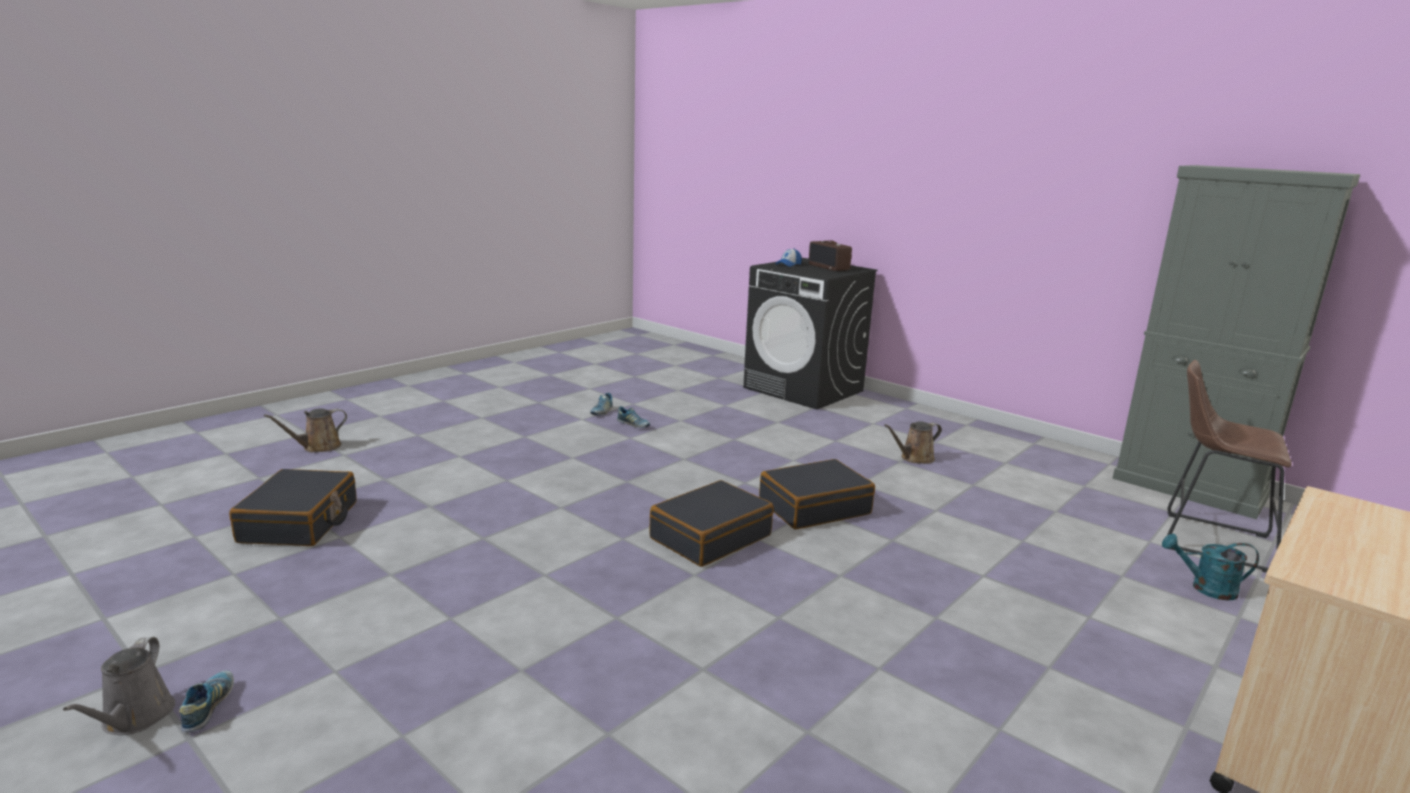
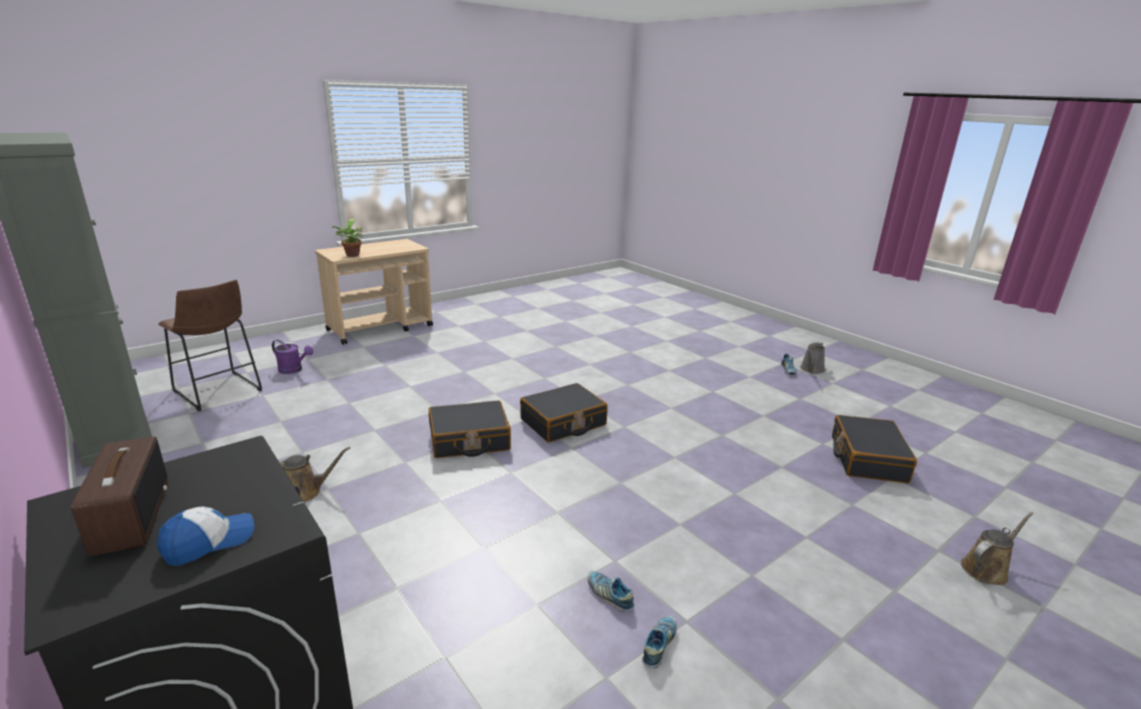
camera: 170 degrees left, 5 degrees up
grey watering can [63,637,175,735] -> grey watering can turned 150 degrees counterclockwise [800,342,825,374]
turquoise watering can [1162,534,1259,600] -> purple watering can [272,340,313,374]
none -> potted plant [332,219,363,257]

